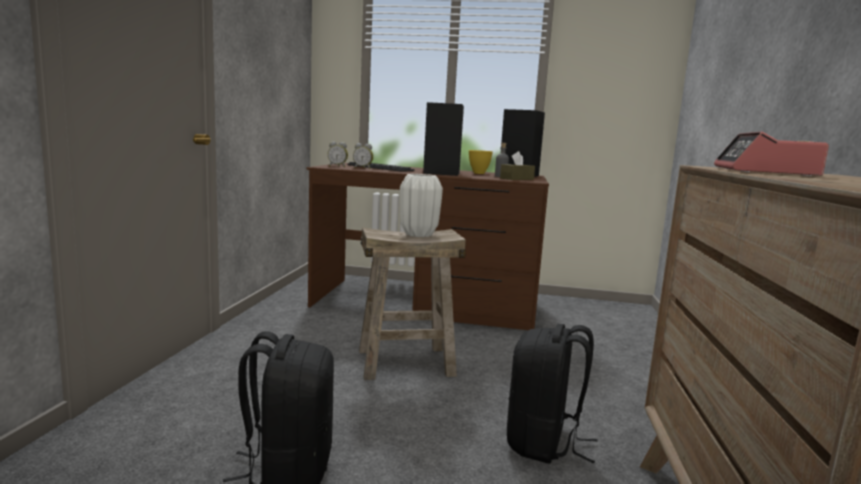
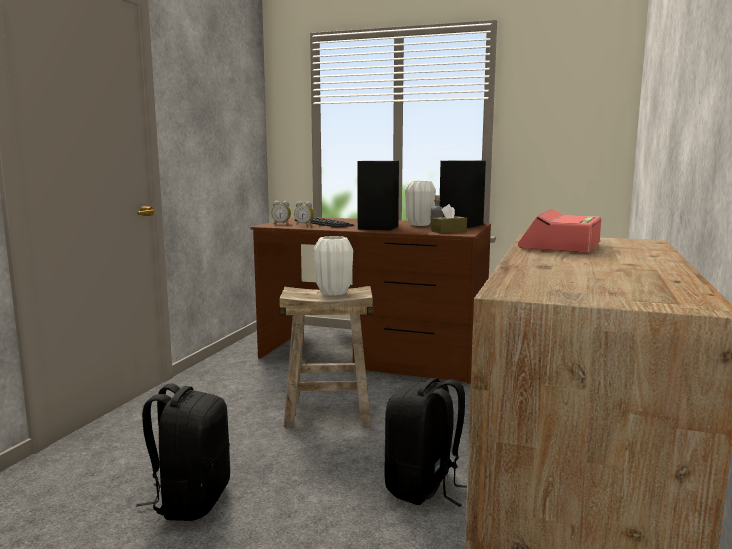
camera: 10 degrees right, 0 degrees up
yellow bowl [469,150,493,174] -> white vase [405,181,436,226]

